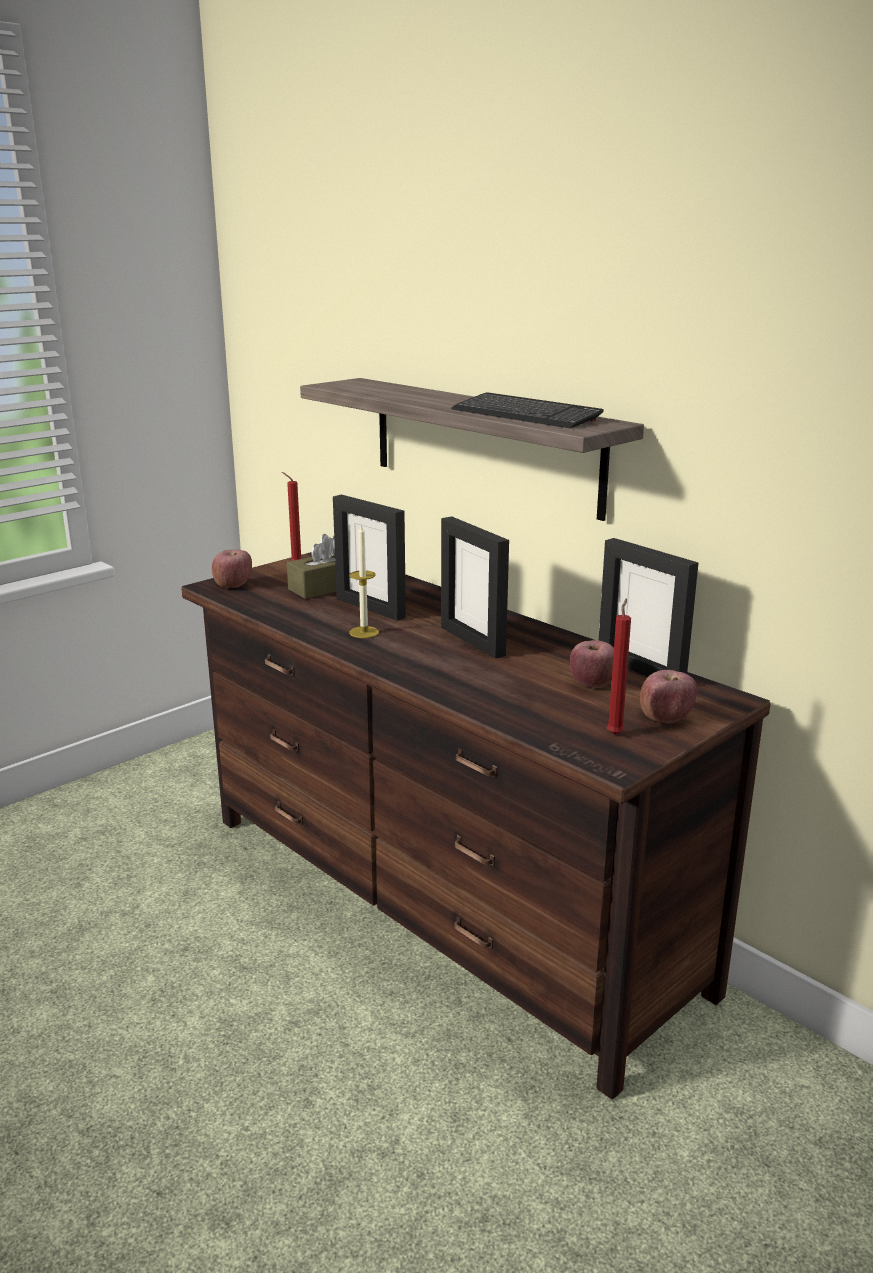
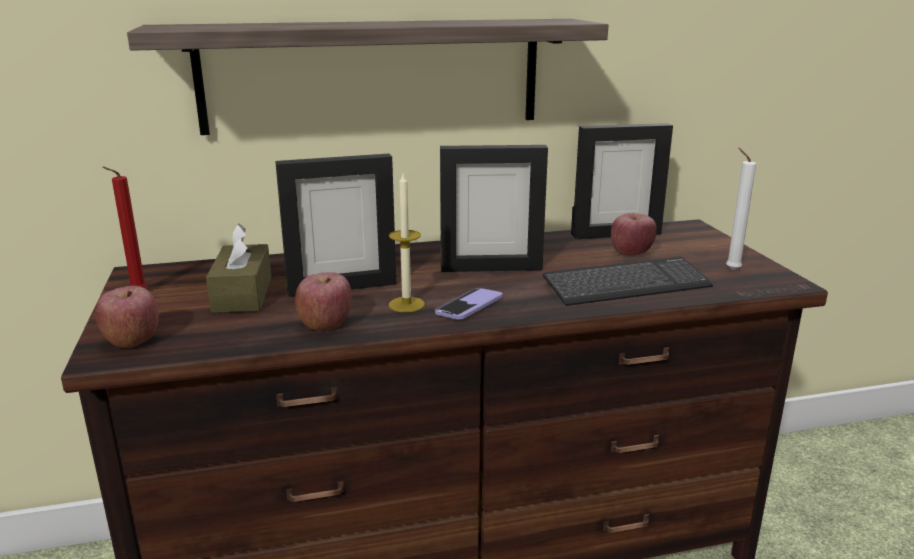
camera: 60 degrees left, 0 degrees up
keyboard [451,393,604,429] -> keyboard moved to [543,257,713,306]
red candle [607,598,631,735] -> white candle [726,148,756,270]
apple [640,670,697,724] -> apple moved to [295,272,352,331]
none -> phone [435,288,503,319]

